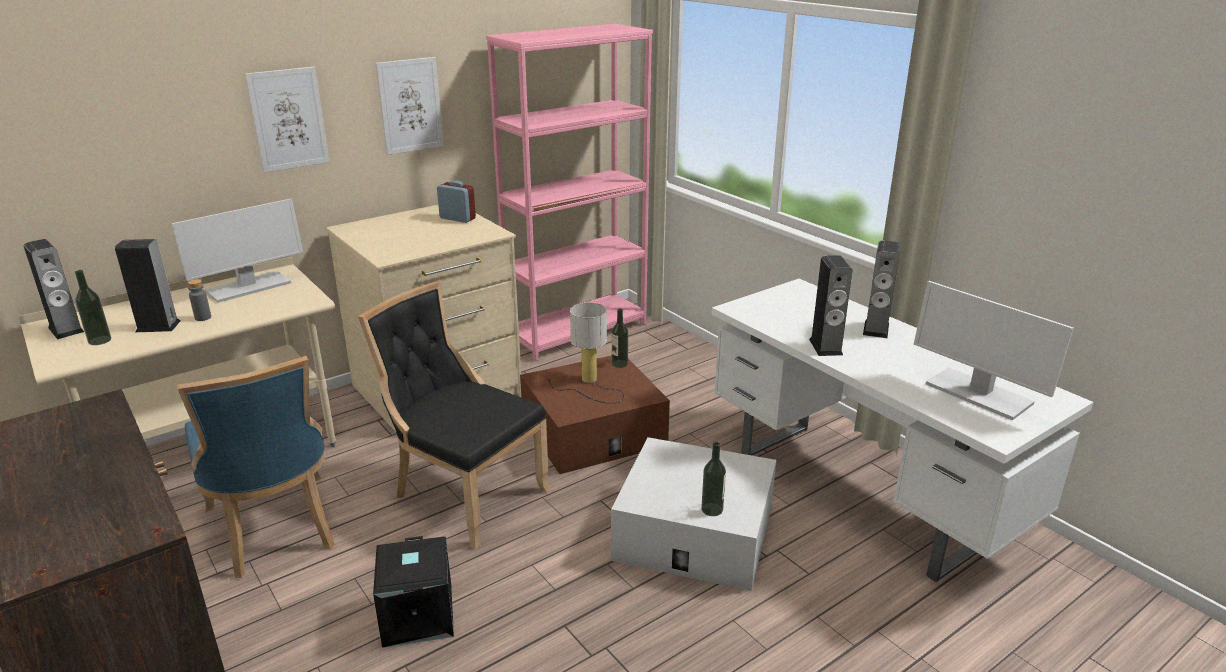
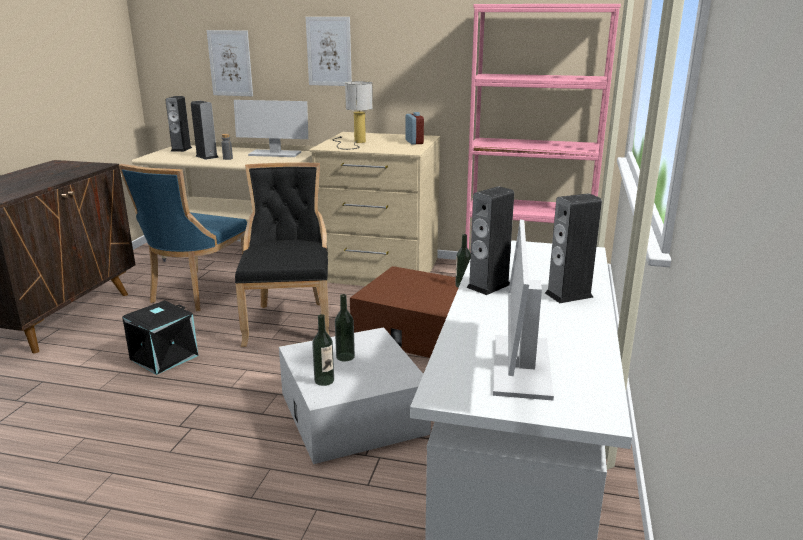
camera: 50 degrees right, 5 degrees down
bottle [75,270,111,345] -> bottle moved to [335,294,355,361]
picture [375,57,444,155] -> picture moved to [207,30,253,96]
table lamp [548,302,624,404] -> table lamp moved to [333,81,373,150]

